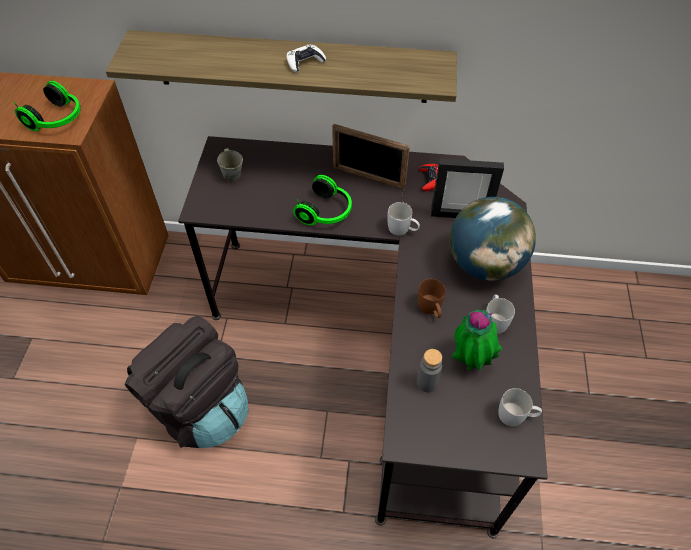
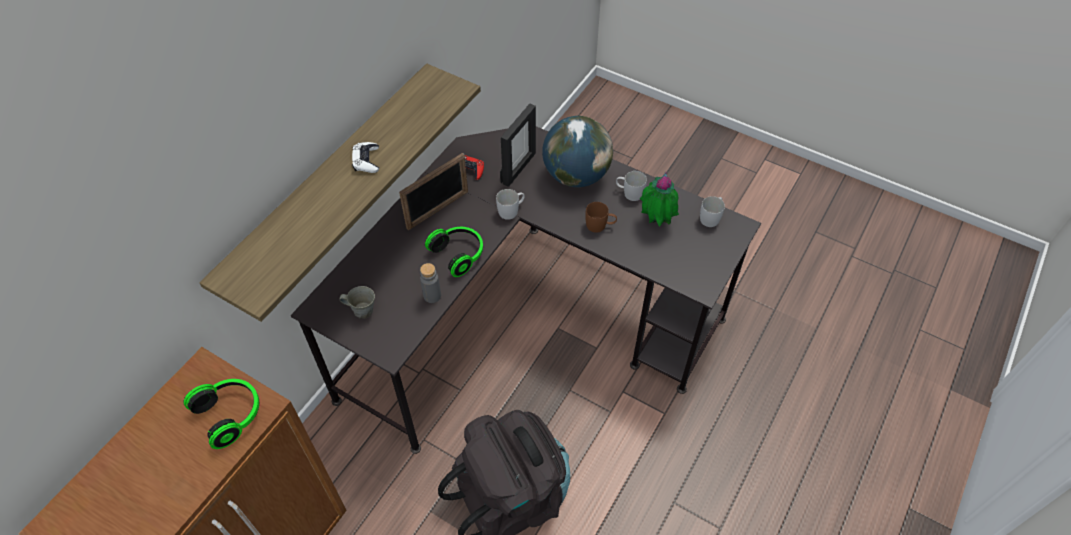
camera: 65 degrees left, 0 degrees up
grey bottle [417,349,442,392] -> grey bottle moved to [420,263,441,303]

